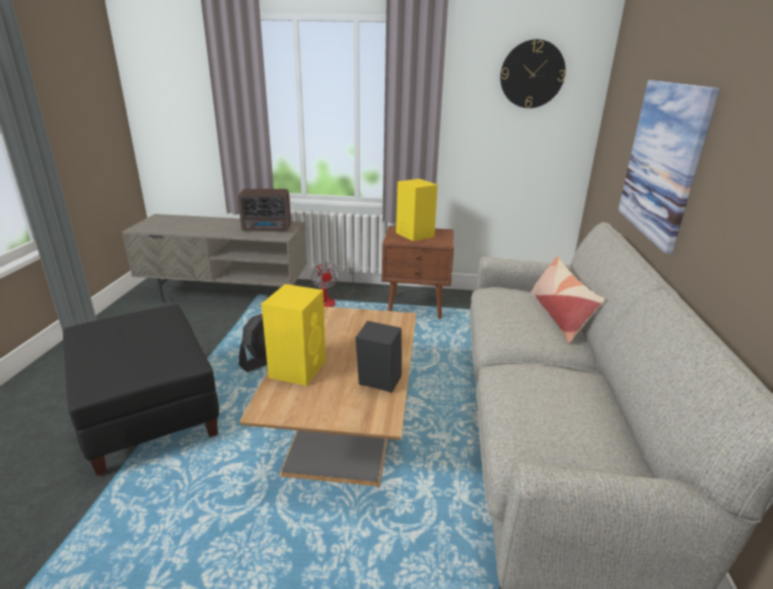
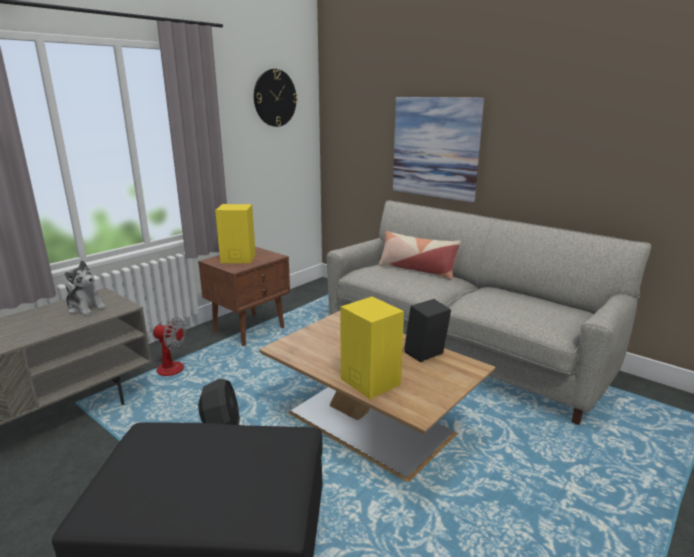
camera: 55 degrees left, 5 degrees down
radio [238,189,291,232] -> plush toy [64,261,107,316]

